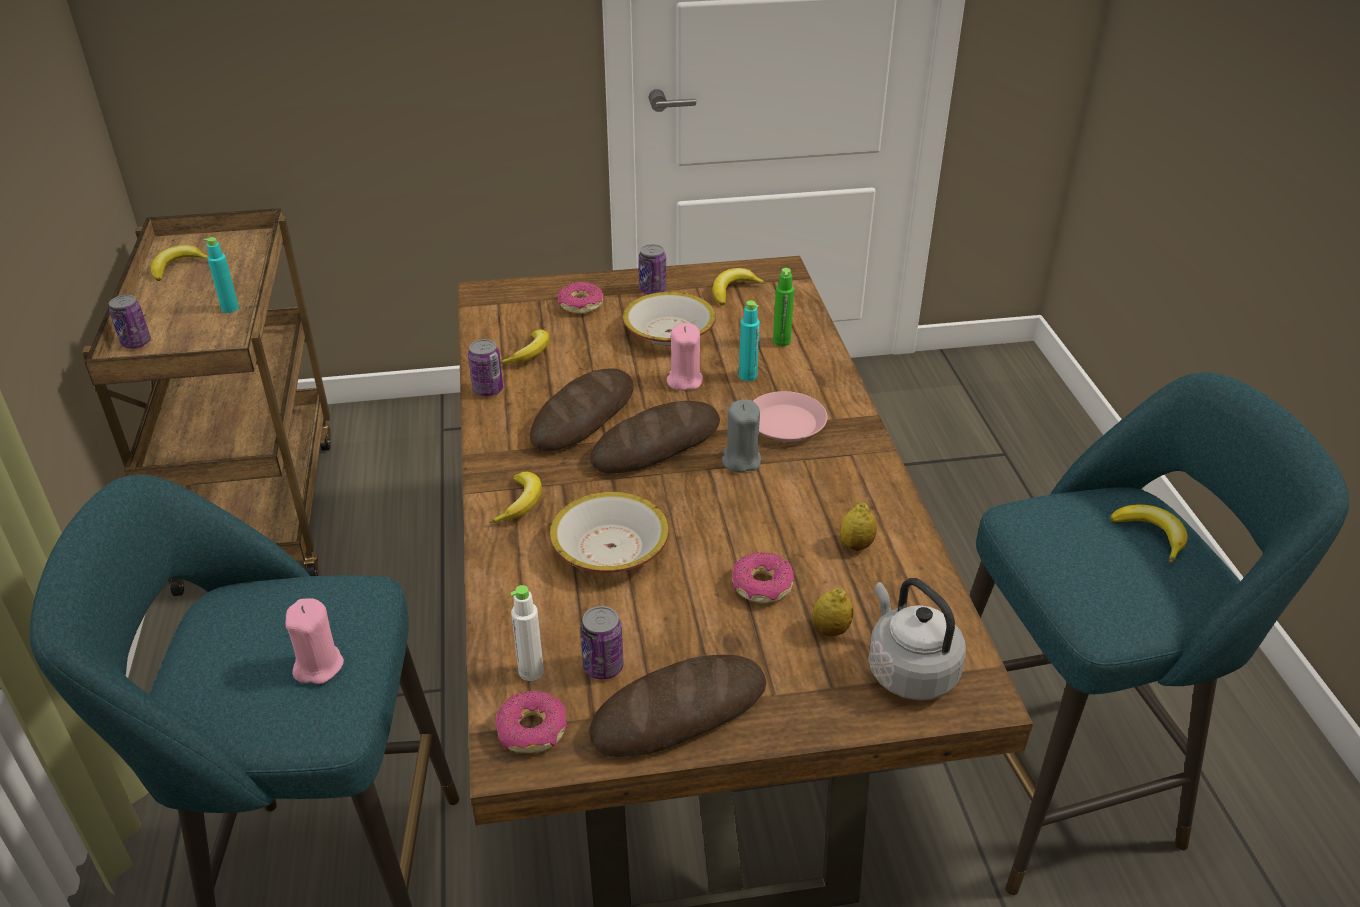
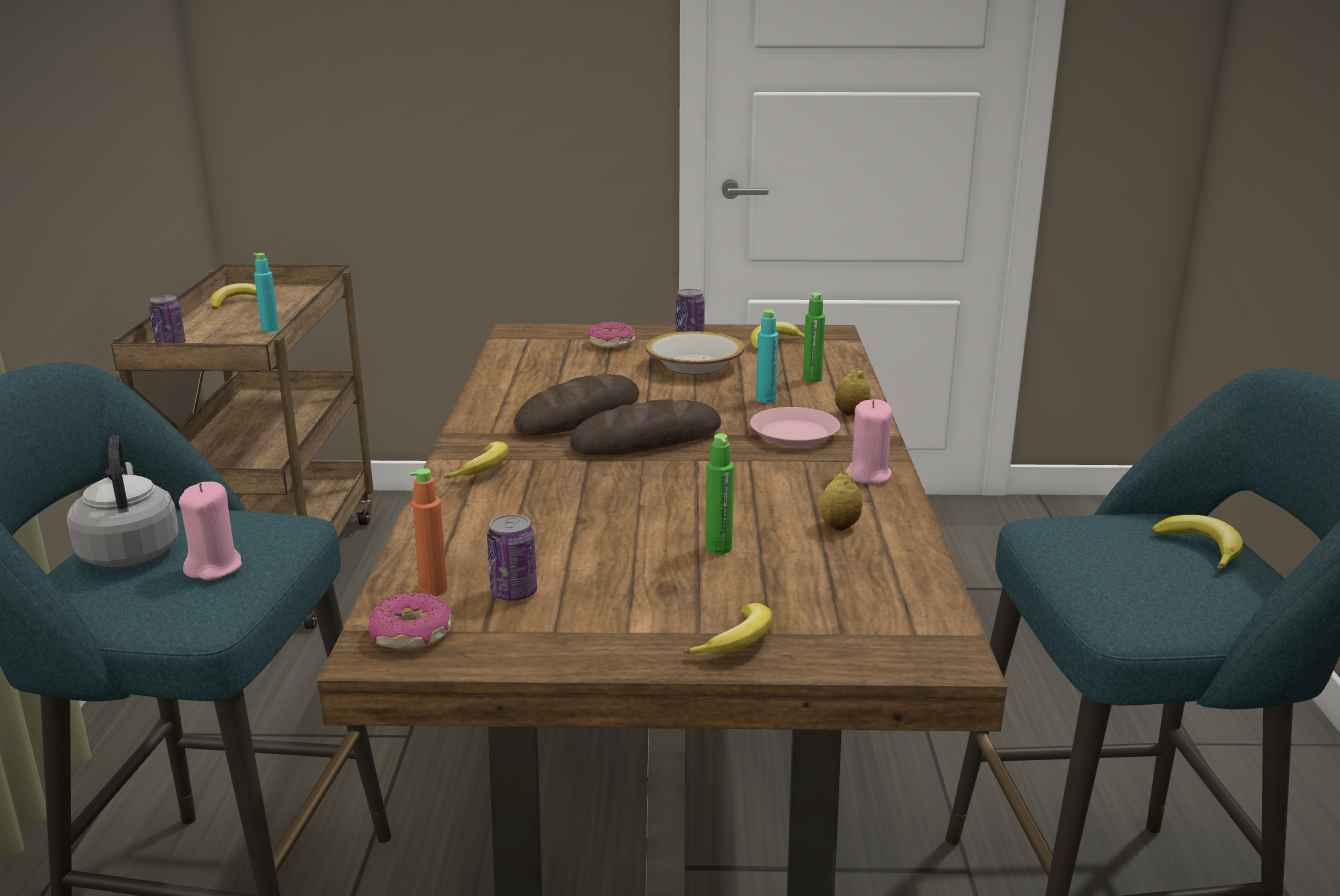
camera: 10 degrees right, 15 degrees down
can [468,339,503,396] -> none
banana [500,329,550,364] -> banana moved to [683,603,772,654]
white bottle [511,585,544,681] -> orange bottle [410,468,448,596]
bowl [550,492,669,573] -> none
bread [589,655,766,757] -> none
pink candle [667,323,703,391] -> pink candle moved to [845,399,892,484]
grey candle [722,399,761,473] -> none
donut [732,552,794,603] -> green bottle [706,433,734,554]
lemon [812,588,853,636] -> lemon moved to [835,368,870,416]
grey kettle [868,578,966,700] -> grey kettle moved to [67,436,179,567]

